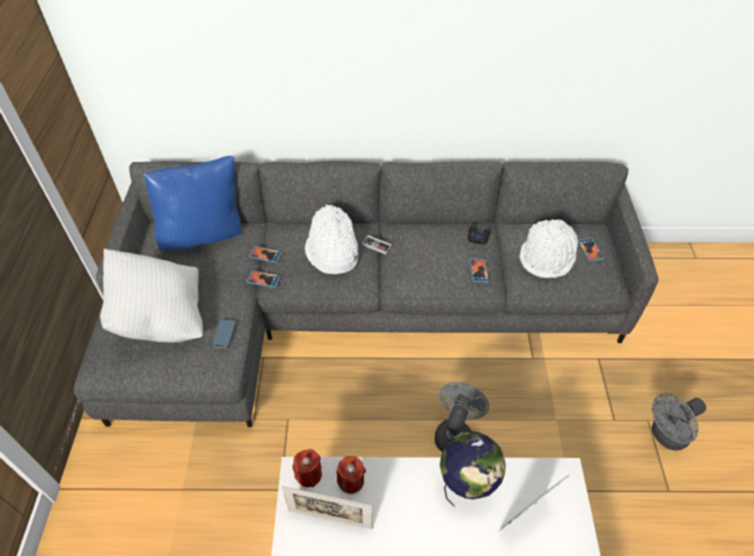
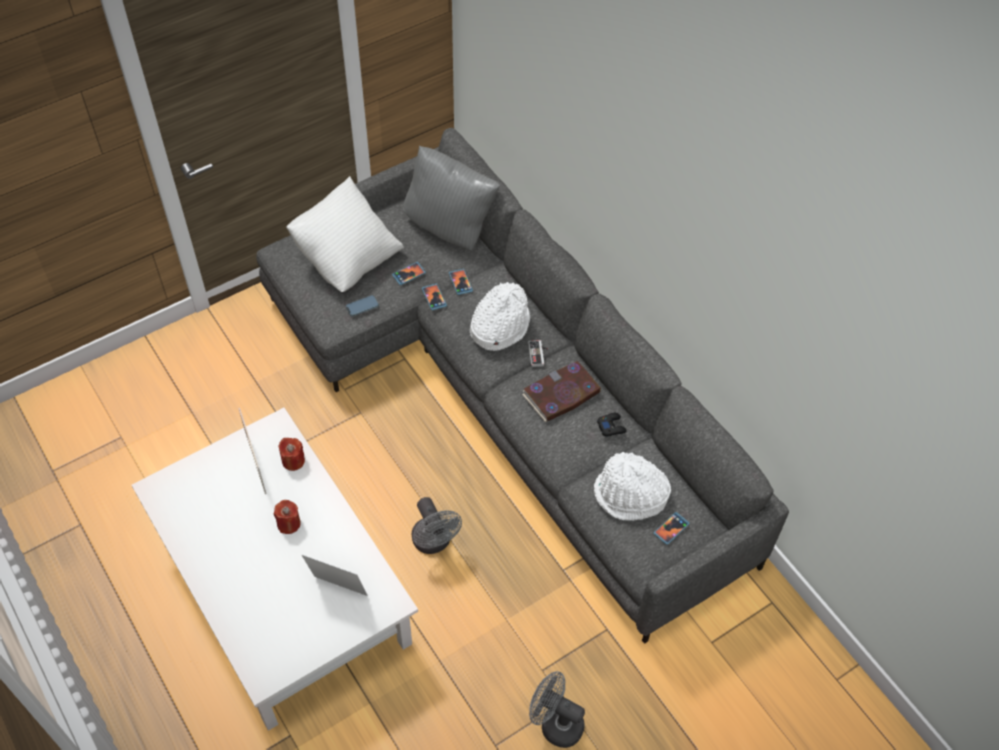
camera: 55 degrees right, 5 degrees up
blue pillow [143,156,241,251] -> grey pillow [403,145,500,251]
red candle [292,449,322,487] -> red candle moved to [274,500,301,534]
grey fan [435,382,489,452] -> grey fan turned 75 degrees clockwise [412,497,462,554]
globe [440,431,506,506] -> none
phone [470,259,489,283] -> phone moved to [392,262,426,285]
none -> book [522,361,601,422]

